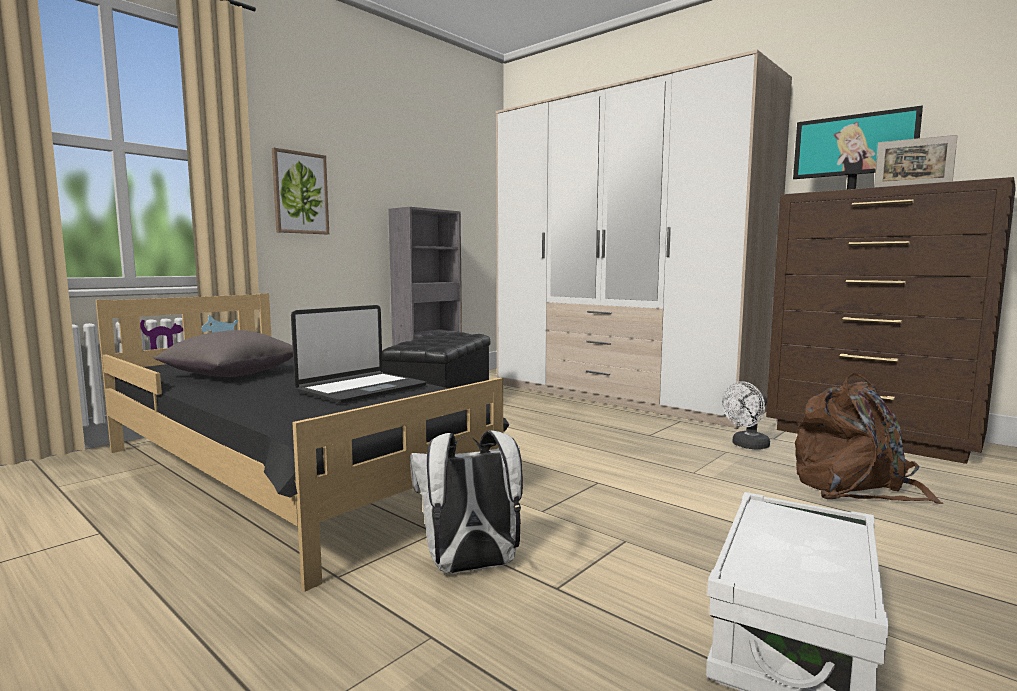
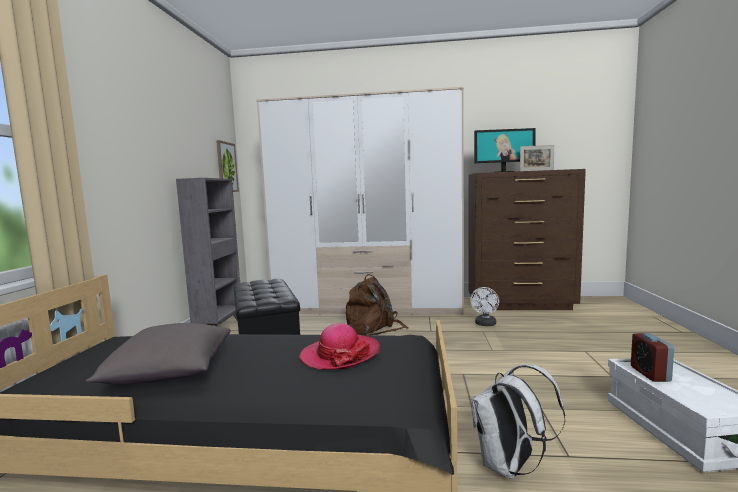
camera: 35 degrees left, 0 degrees up
picture [272,148,329,234] -> picture moved to [216,140,239,192]
laptop [291,305,427,404] -> hat [299,323,380,370]
brown backpack [795,373,943,504] -> brown backpack moved to [346,274,408,335]
none -> alarm clock [631,333,674,382]

